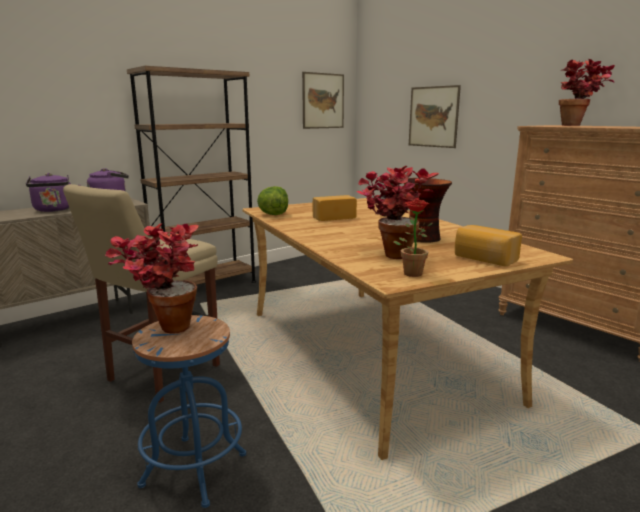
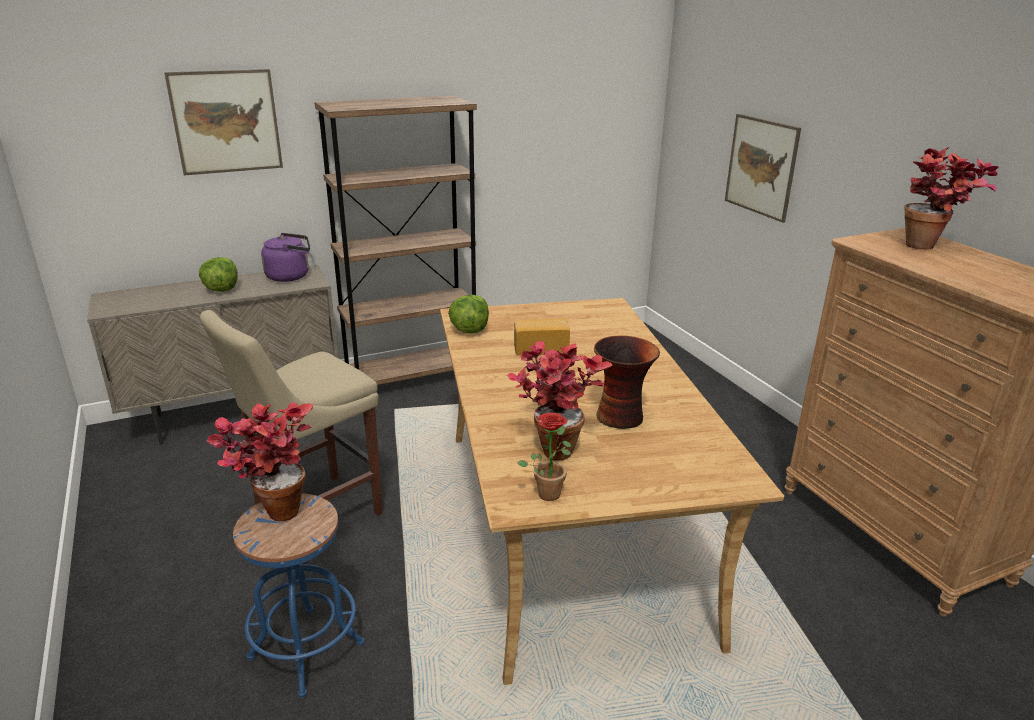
camera: 15 degrees right, 10 degrees up
purple kettle [26,173,81,212] -> lettuce [199,257,238,292]
picture [302,72,344,129] -> picture moved to [164,69,283,175]
bread [455,225,522,267] -> none

